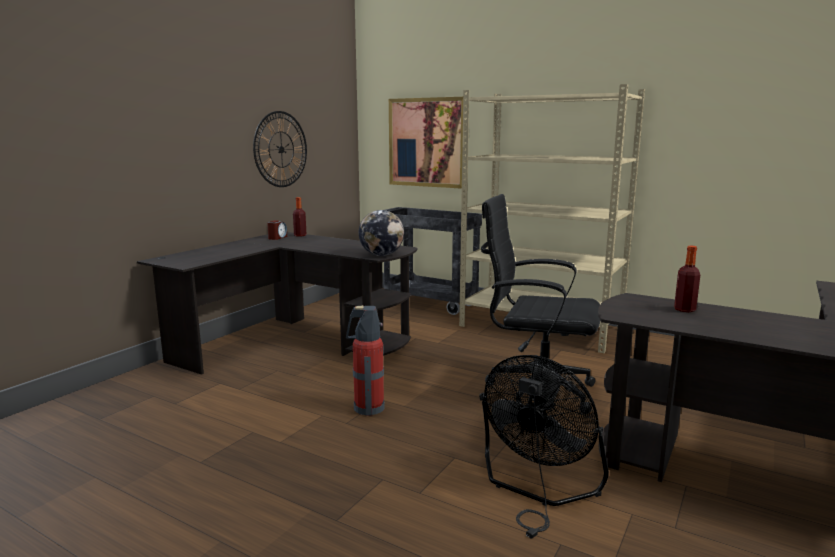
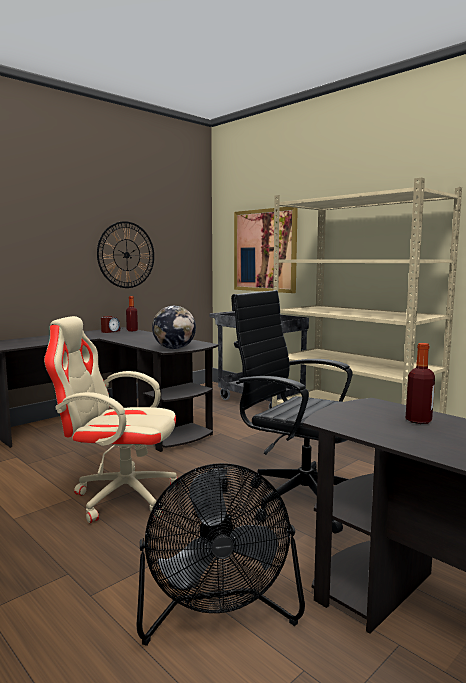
camera: 15 degrees right, 5 degrees down
fire extinguisher [346,305,384,416] -> beige office chair [44,316,178,523]
black fan [479,355,609,539] -> black fan turned 120 degrees clockwise [136,463,305,646]

